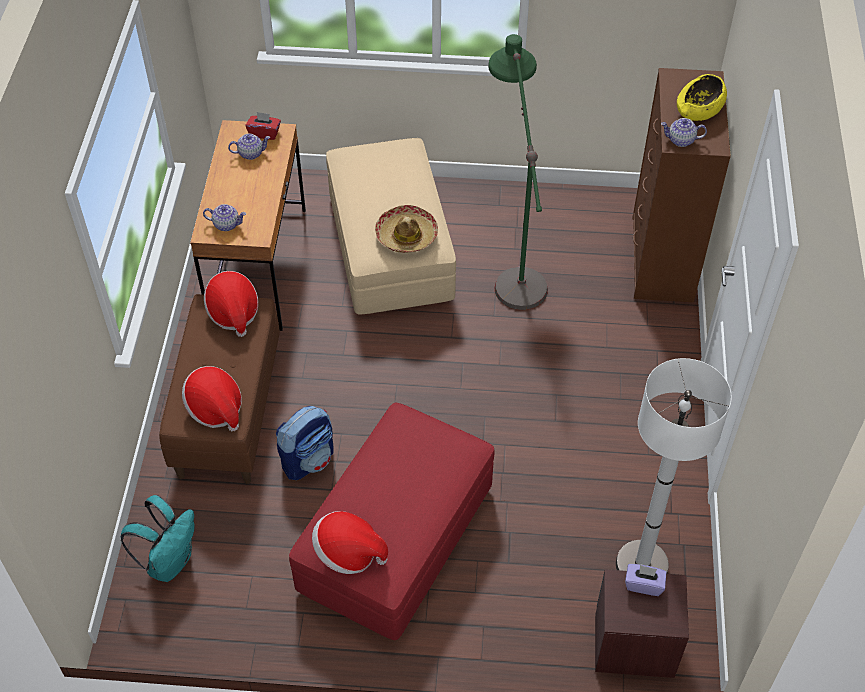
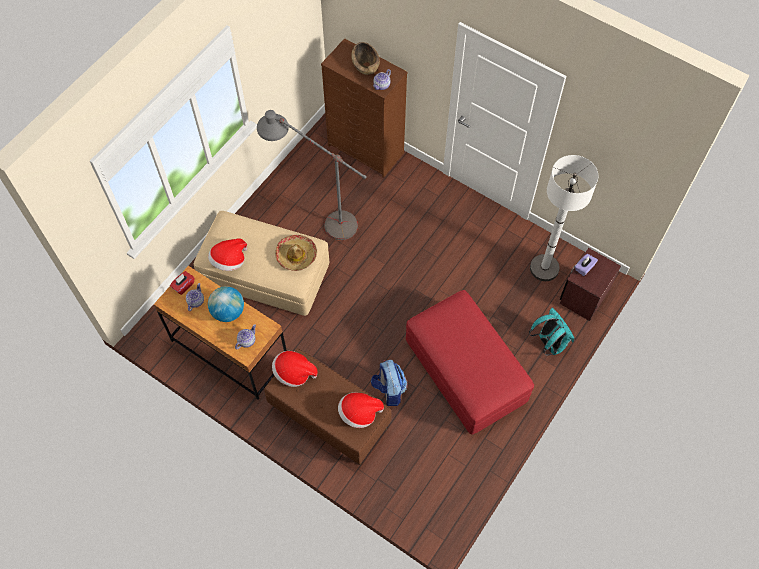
camera: 60 degrees left, 10 degrees up
turquoise backpack [121,495,194,582] -> turquoise backpack moved to [529,308,575,355]
hat [312,511,388,574] -> hat moved to [208,238,247,271]
green floor lamp [488,34,548,310] -> grey floor lamp [257,110,367,241]
yellow bowl [677,74,727,121] -> brown bowl [352,42,380,75]
none -> globe [208,286,244,322]

